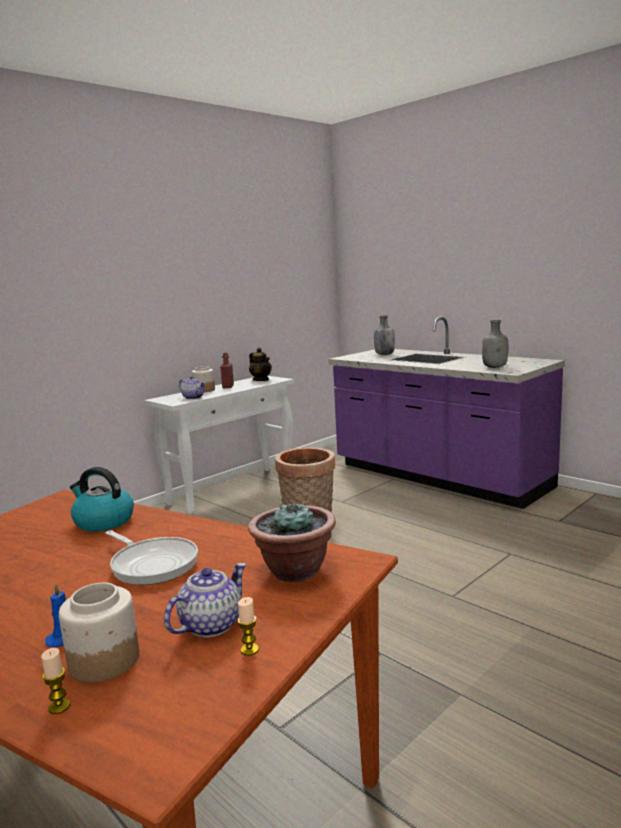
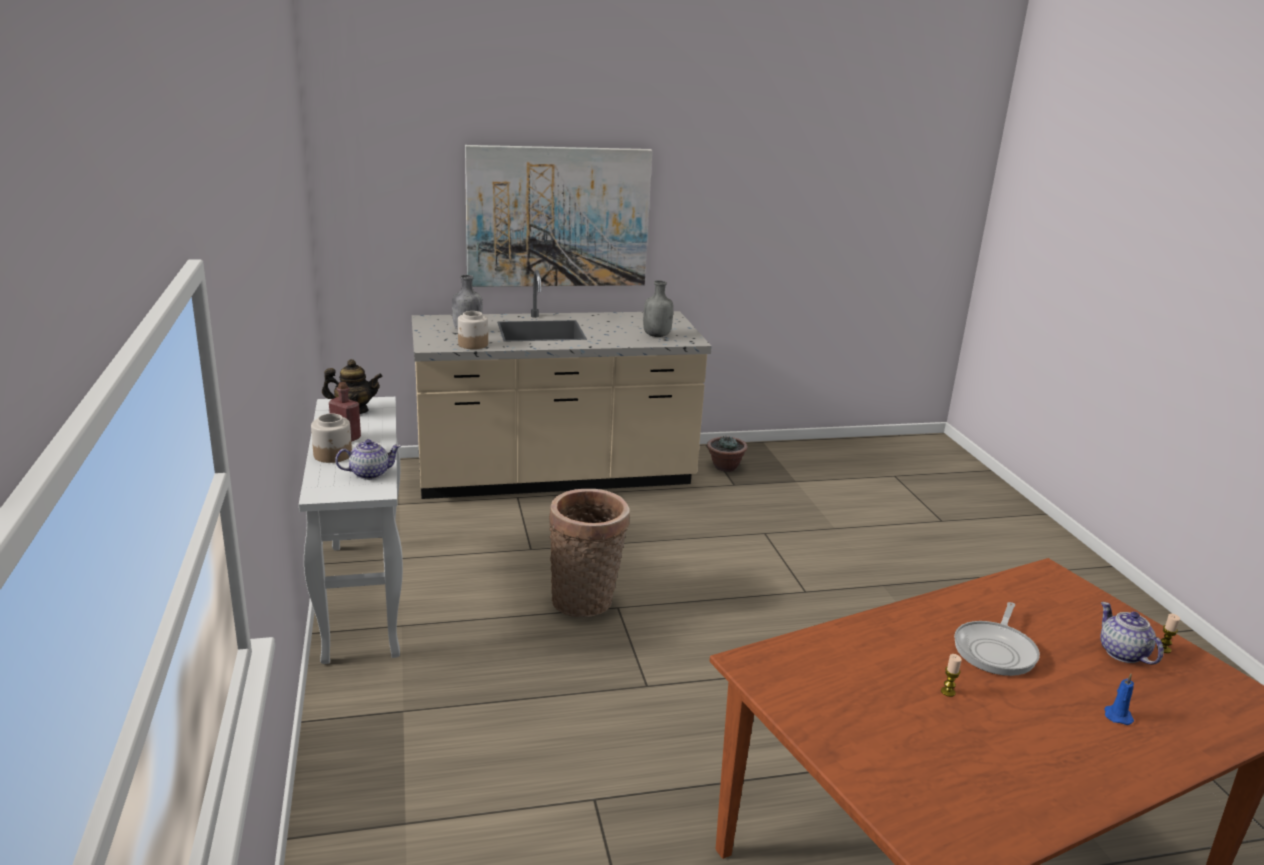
camera: 60 degrees left, 10 degrees up
candle [41,648,71,714] -> candle moved to [941,654,962,697]
jar [59,582,139,683] -> jar moved to [458,311,488,349]
kettle [70,467,134,532] -> none
frying pan [106,530,198,585] -> frying pan turned 135 degrees clockwise [954,602,1040,676]
potted plant [248,500,336,582] -> potted plant moved to [707,436,747,472]
purple counter [328,317,565,509] -> beige counter [412,270,712,499]
none -> picture [465,145,652,287]

